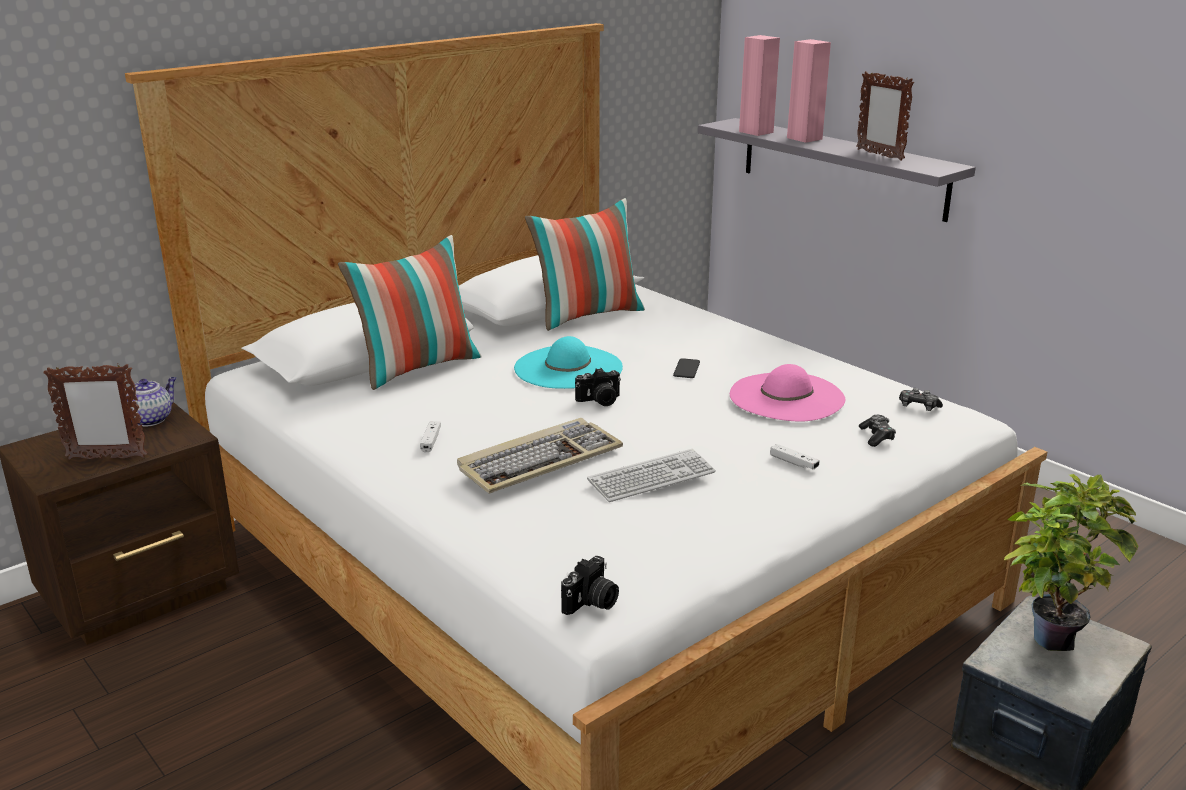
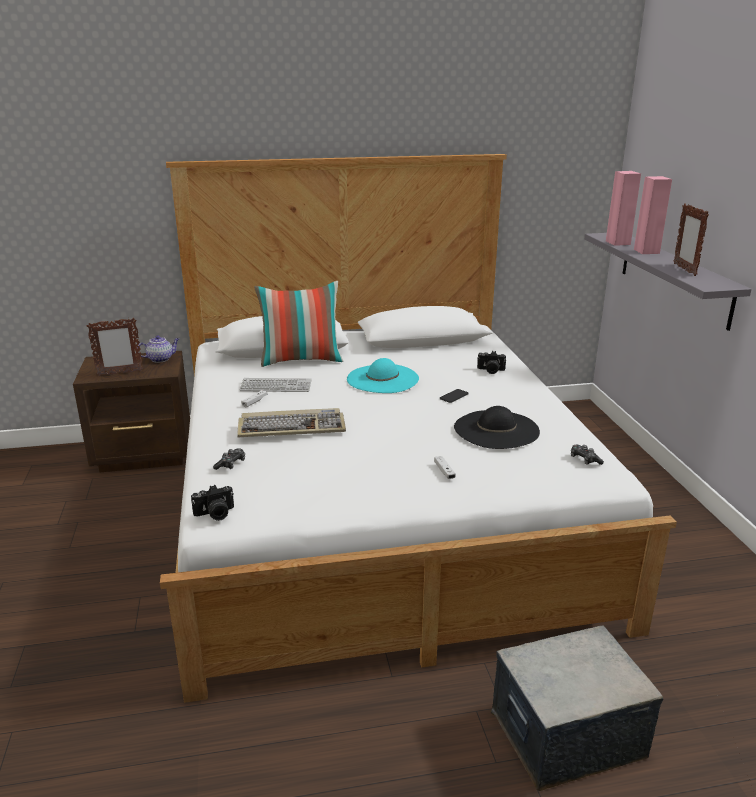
camera: 30 degrees right, 0 degrees up
picture frame [43,363,148,460] -> picture frame turned 45 degrees counterclockwise [87,318,143,376]
pillow [525,198,645,331] -> none
camera [575,368,621,406] -> camera moved to [477,351,506,374]
keyboard [587,449,716,502] -> keyboard moved to [239,378,312,392]
pink hat [730,364,845,422] -> black hat [454,406,540,449]
game controller [859,415,896,447] -> game controller moved to [213,448,245,470]
potted plant [1004,474,1139,651] -> none

